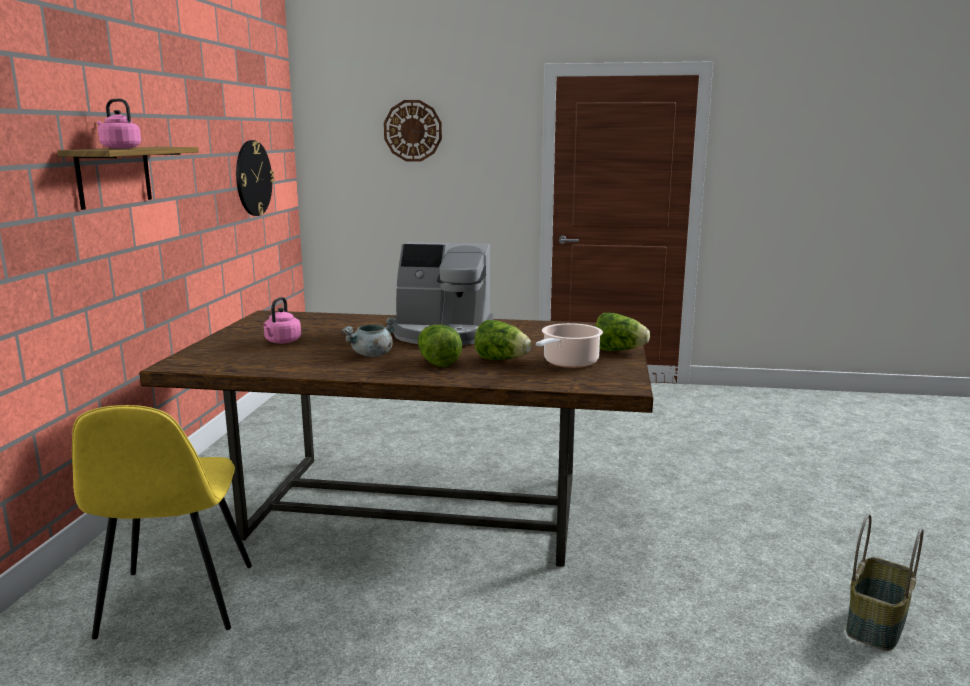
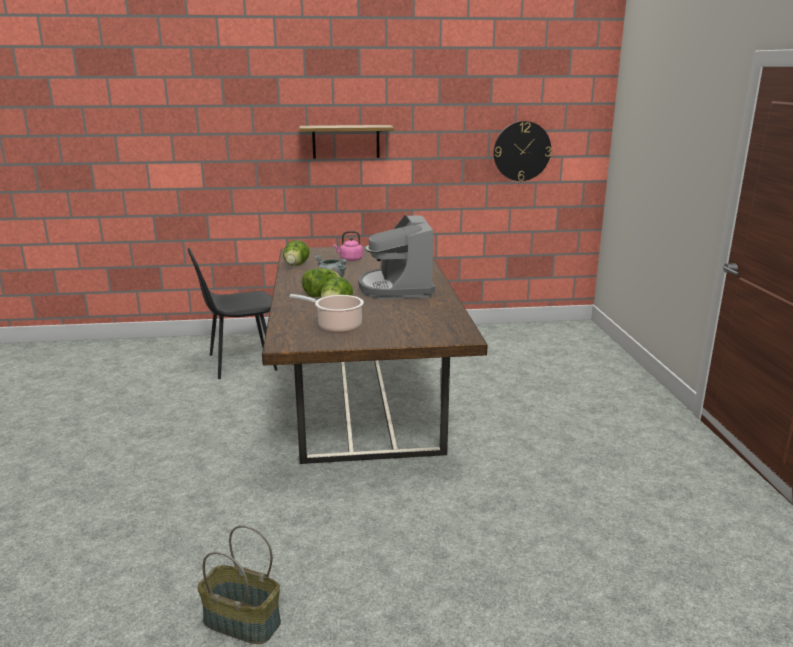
camera: 75 degrees right, 5 degrees up
yellow chair [72,405,252,639] -> black chair [188,248,277,379]
pink kettle [97,99,141,149] -> none
wall clock [384,100,442,161] -> none
lettuce [595,313,650,351] -> lettuce moved to [283,240,310,266]

